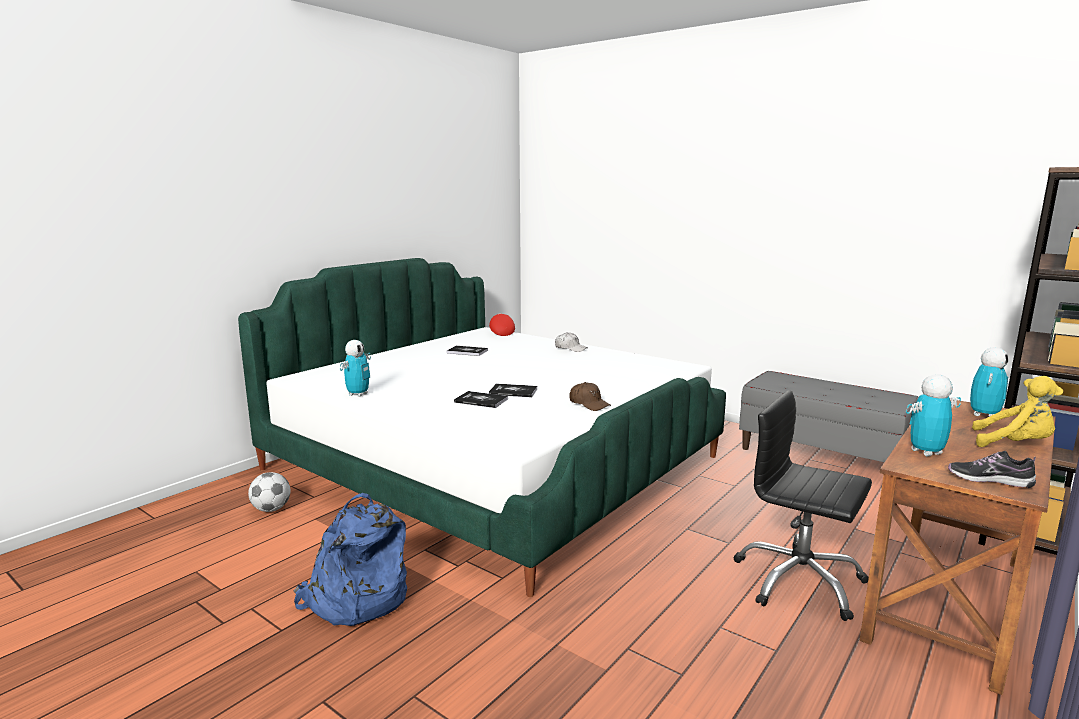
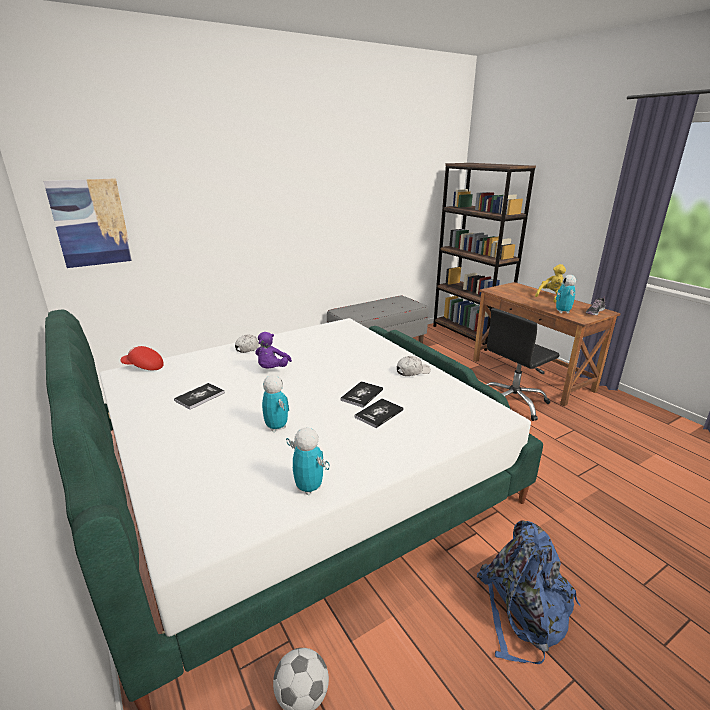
camera: 70 degrees left, 10 degrees up
brown cap [569,382,611,411] -> white cap [397,356,431,376]
toy robot [970,347,1009,417] -> toy robot moved to [262,375,289,432]
none -> picture [43,178,133,268]
none -> purple plush toy [255,332,292,369]

